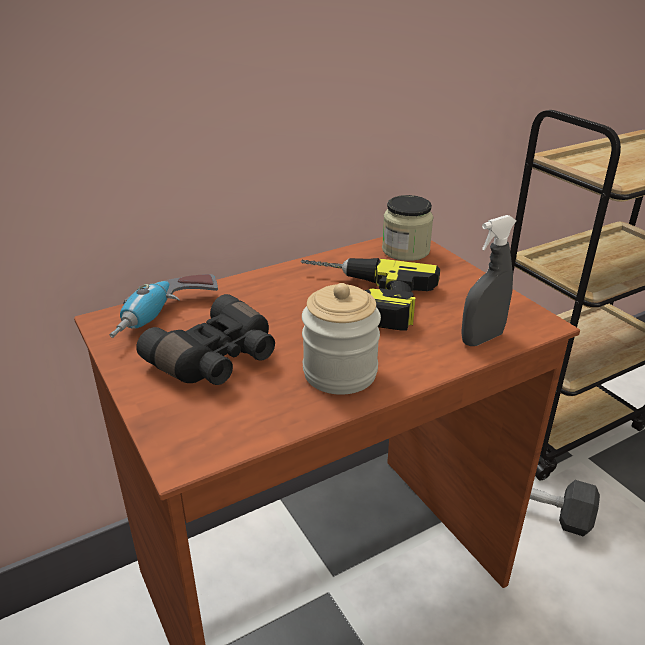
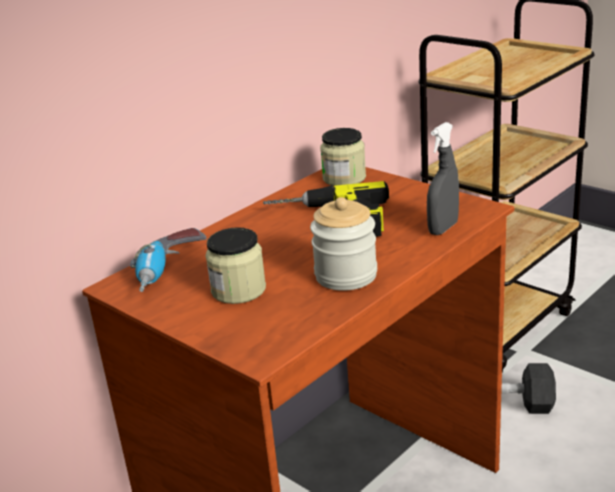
camera: 15 degrees left, 5 degrees down
black binoculars [136,294,275,385] -> jar [206,227,266,304]

